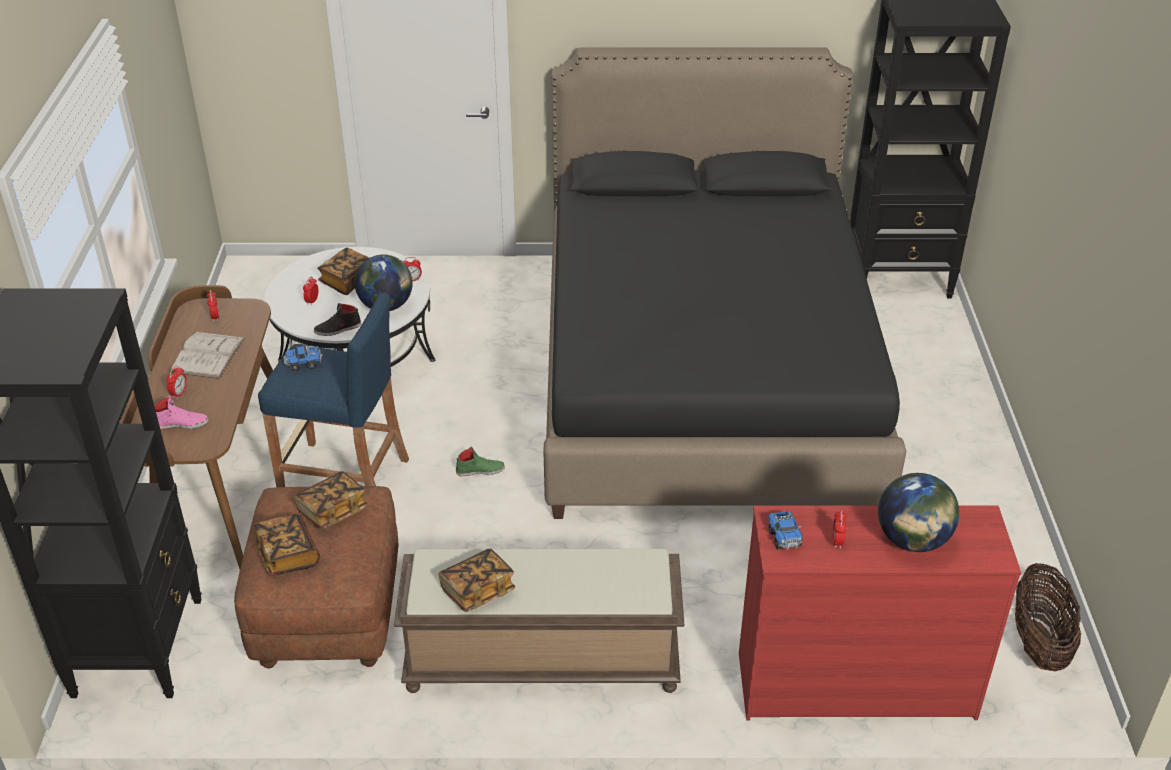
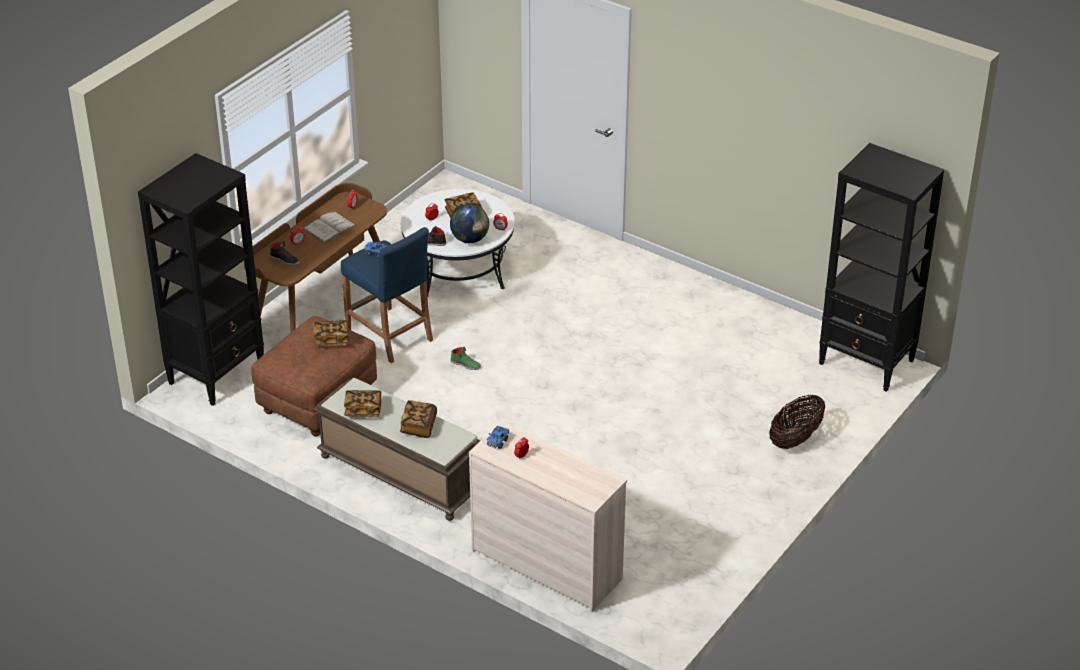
camera: 35 degrees right, 0 degrees up
pink shoe [154,396,209,429] -> black shoe [270,242,299,265]
book [254,514,320,576] -> book moved to [400,400,437,438]
black bed [543,47,906,519] -> none
red dresser [739,505,1021,721] -> beige dresser [469,422,627,612]
globe [878,473,959,552] -> none
basket [1015,563,1081,672] -> basket moved to [769,394,825,449]

